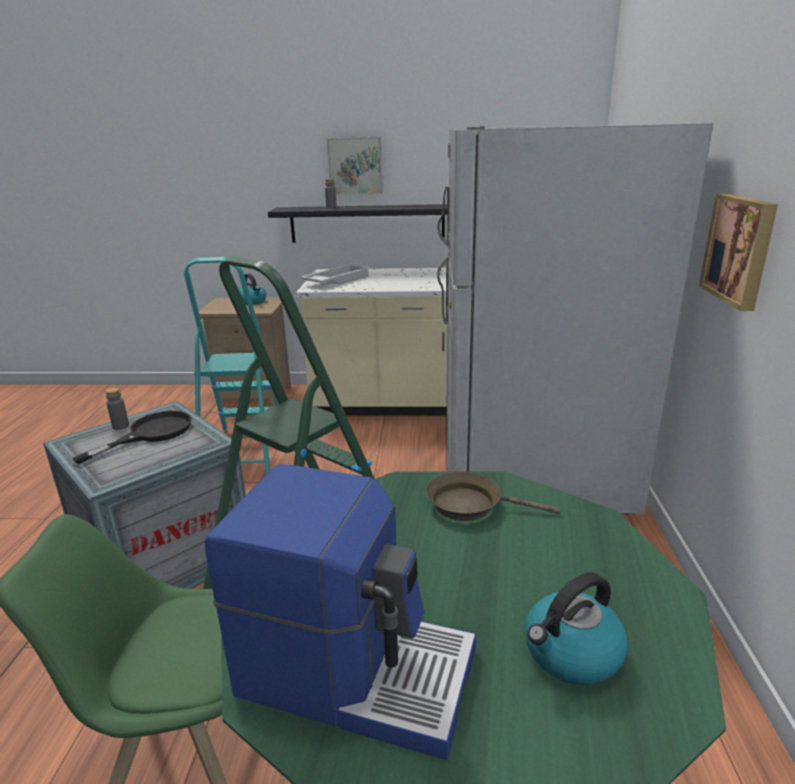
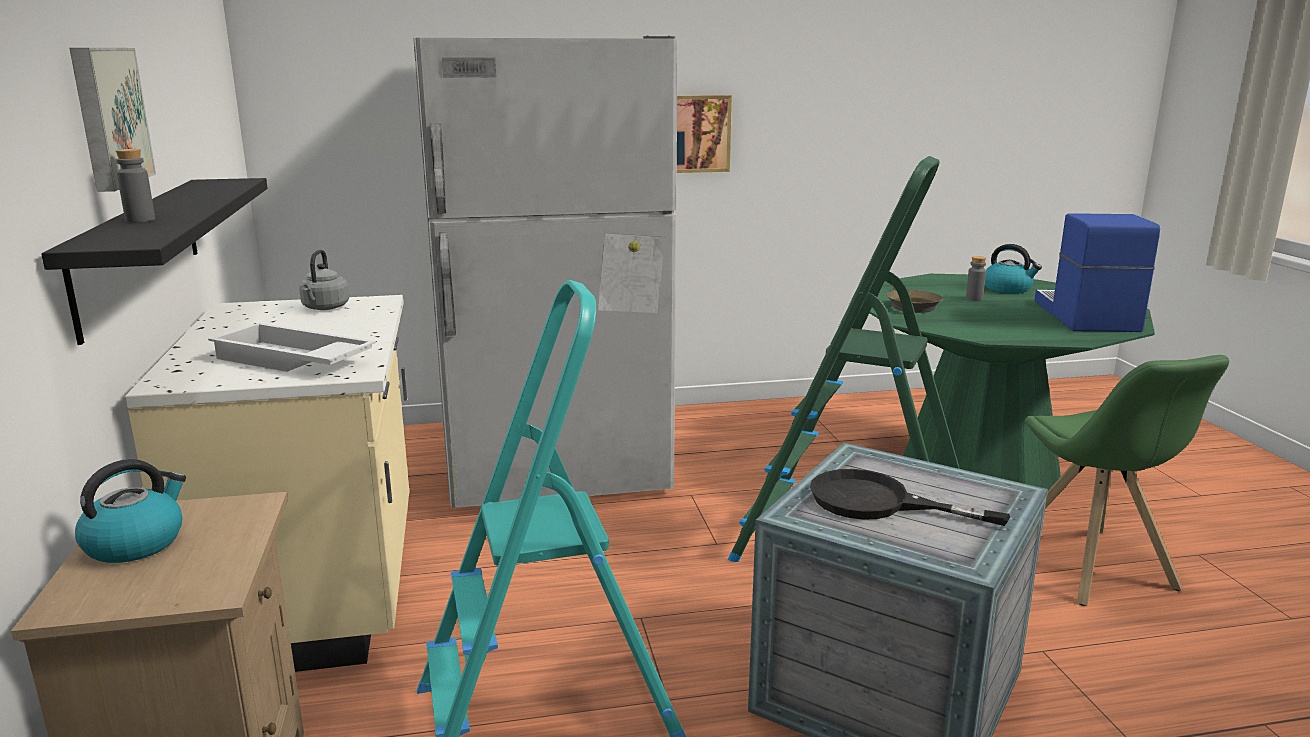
camera: 105 degrees left, 5 degrees down
grey bottle [105,388,129,430] -> grey bottle moved to [966,256,986,301]
none -> grey kettle [299,249,349,310]

